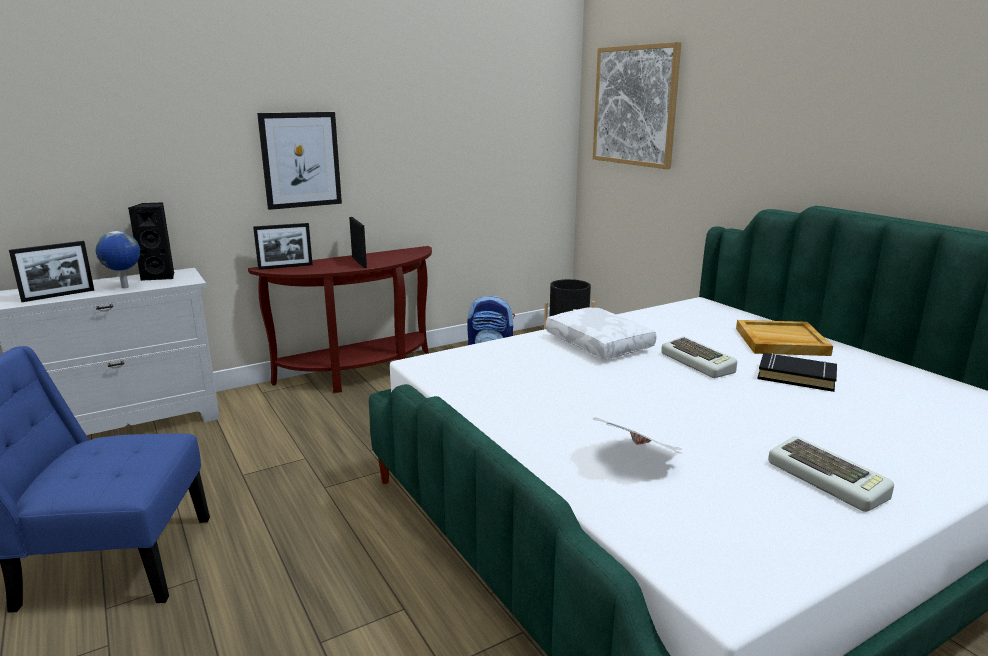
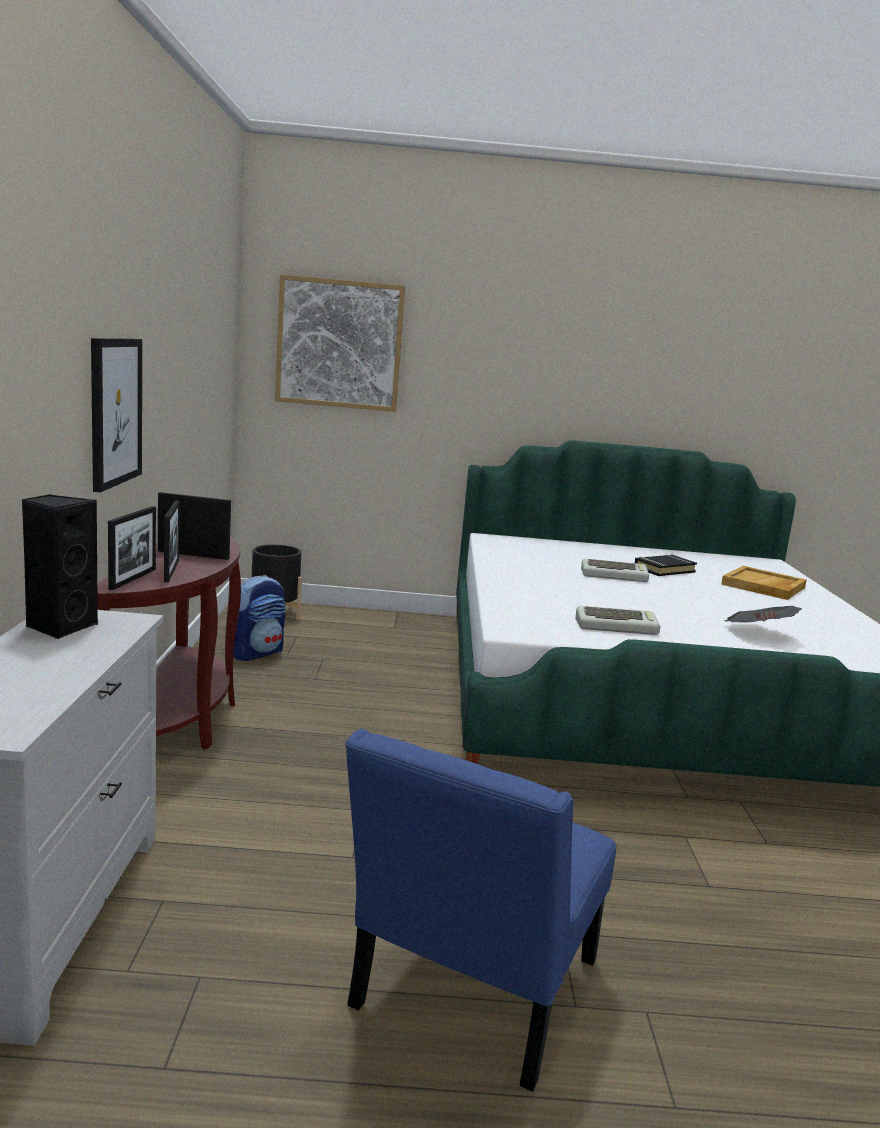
camera: 60 degrees left, 5 degrees down
picture frame [9,241,94,302] -> picture frame moved to [164,501,179,582]
globe [96,231,140,288] -> none
white pillow [546,308,656,359] -> none
beige tray [736,320,833,356] -> beige tray moved to [721,566,807,600]
keyboard [768,436,894,512] -> keyboard moved to [575,606,660,635]

